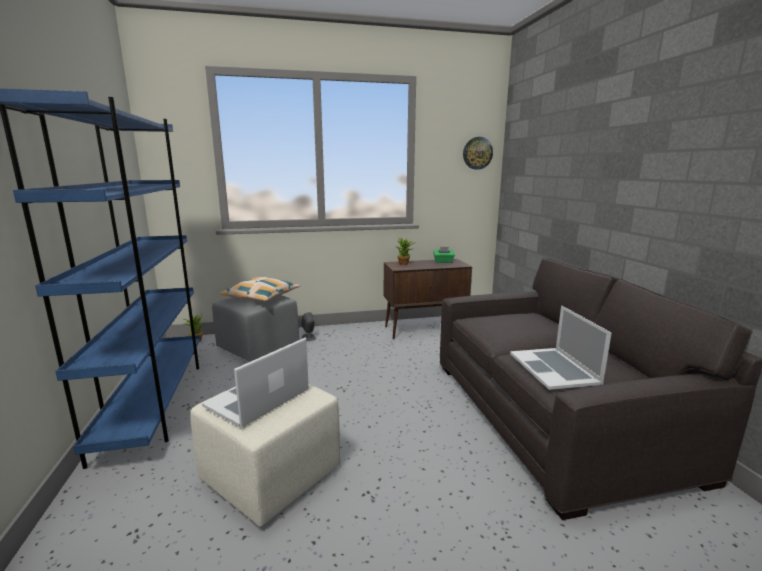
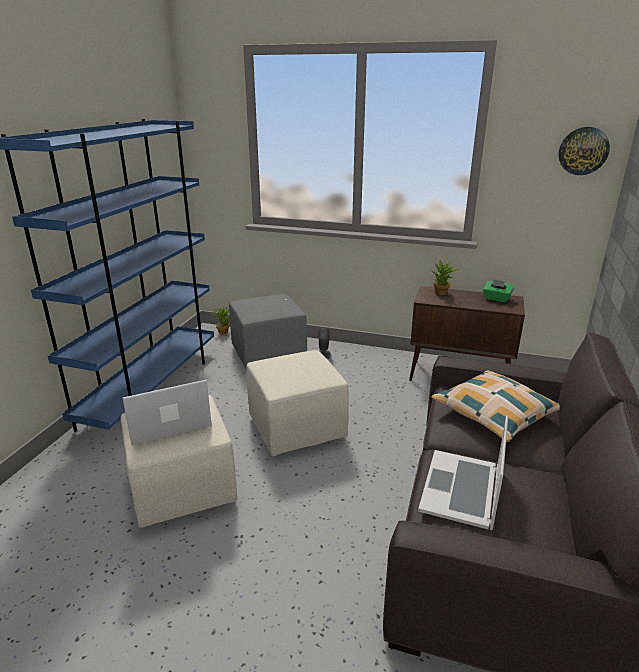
camera: 30 degrees right, 10 degrees up
pillow [220,277,300,302] -> pillow moved to [432,370,560,442]
none -> beige ottoman [246,350,349,456]

